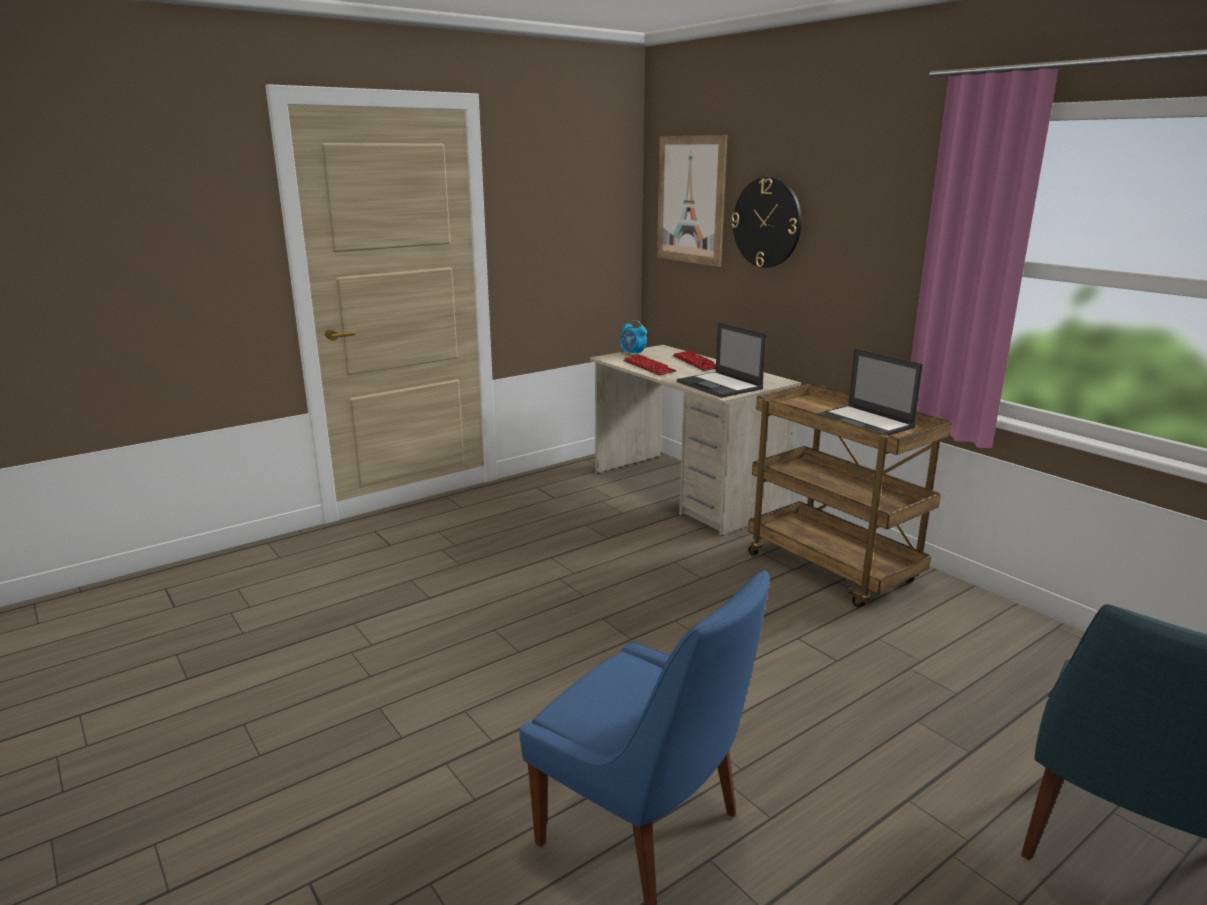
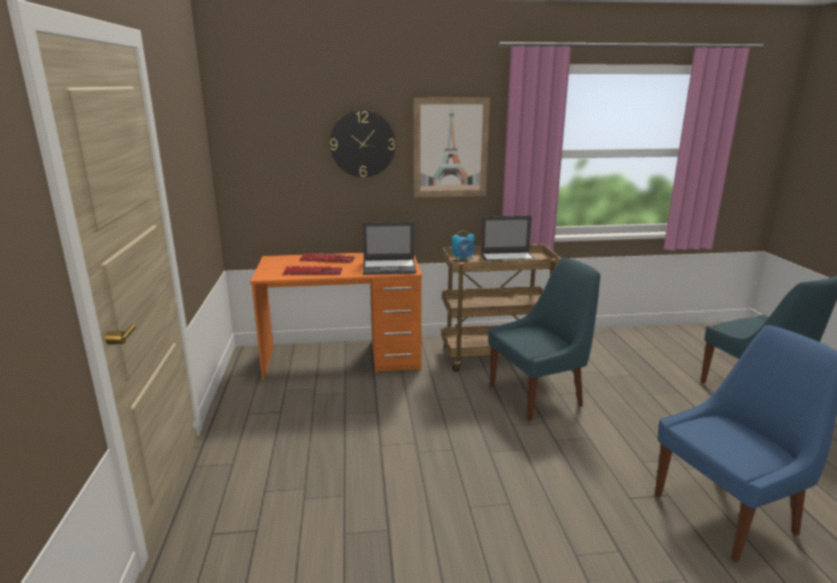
camera: 60 degrees left, 0 degrees up
beige desk [590,345,801,536] -> orange desk [250,253,422,380]
alarm clock [620,320,647,355] -> alarm clock moved to [452,230,475,260]
picture [657,135,728,267] -> picture moved to [413,97,490,198]
none -> blue chair [488,257,600,421]

